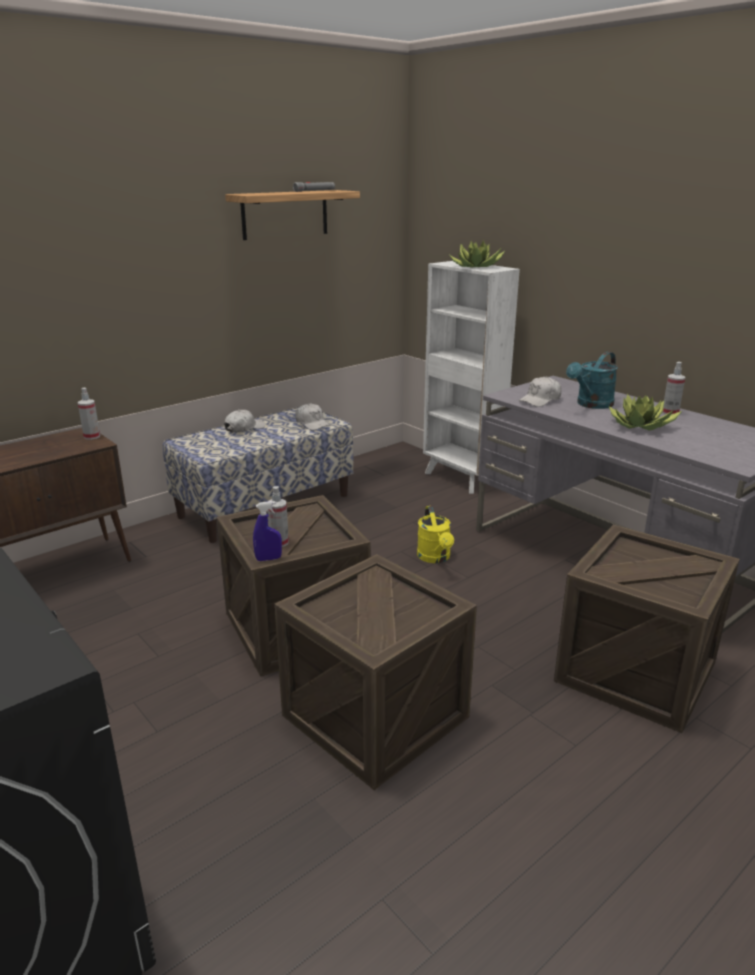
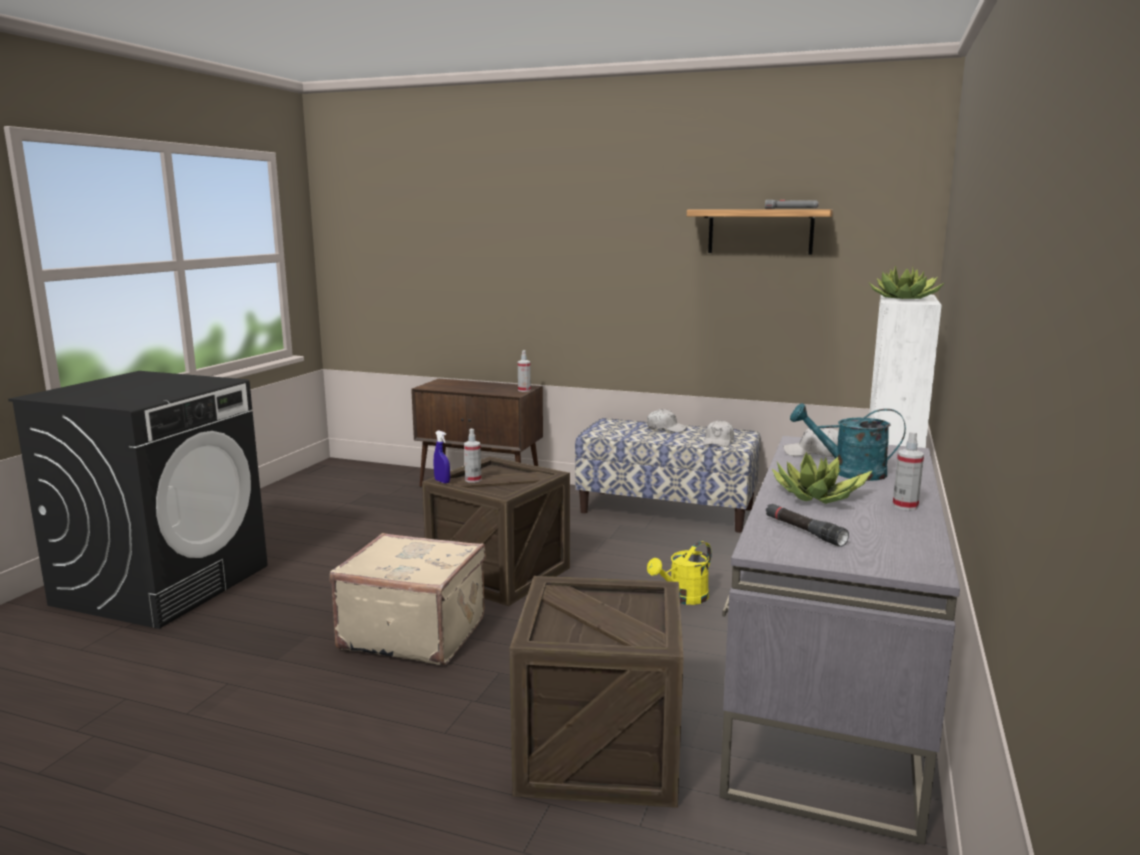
camera: 60 degrees right, 10 degrees down
crate [274,554,477,790] -> beige suitcase [329,533,486,665]
none -> black flashlight [766,504,849,547]

